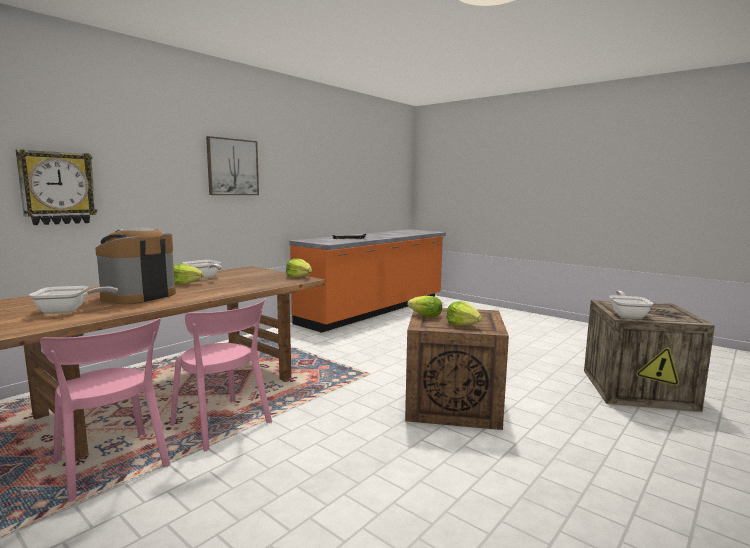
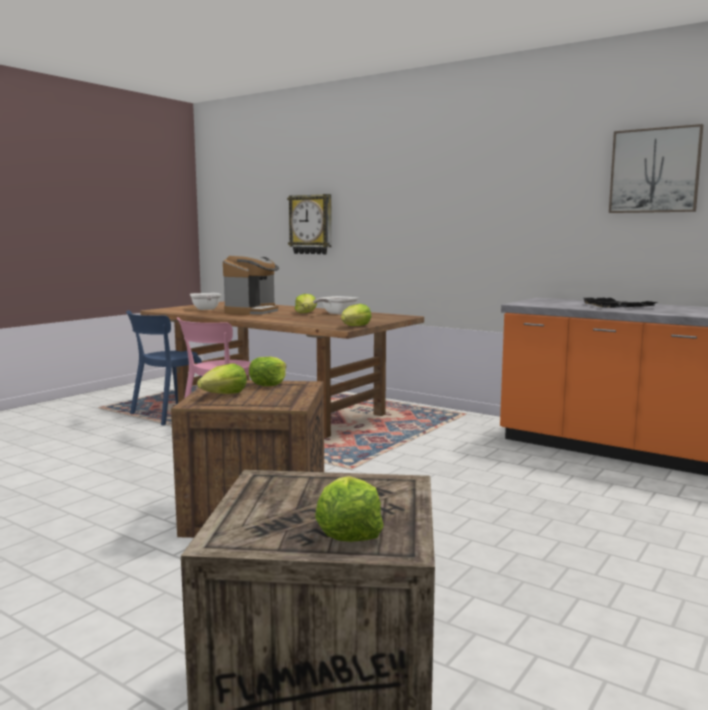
camera: 85 degrees right, 0 degrees up
pink chair [40,318,170,502] -> blue chair [126,310,202,425]
coffee machine [95,228,176,304] -> coffee machine turned 90 degrees clockwise [223,254,279,315]
picture [206,136,259,195] -> picture moved to [609,124,703,213]
frying pan [610,291,654,319] -> none
none -> lettuce [315,476,383,542]

